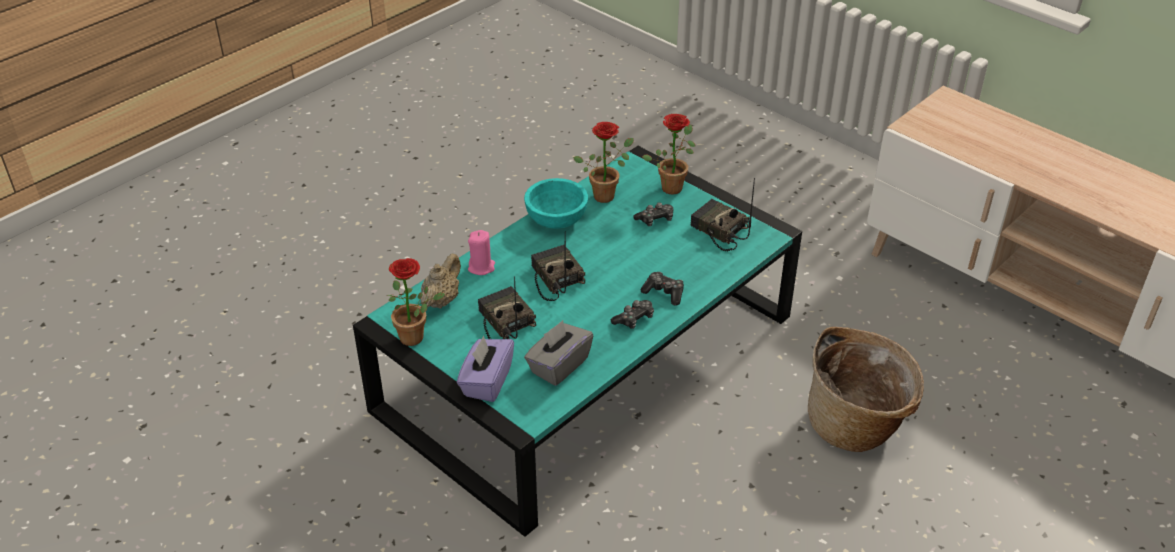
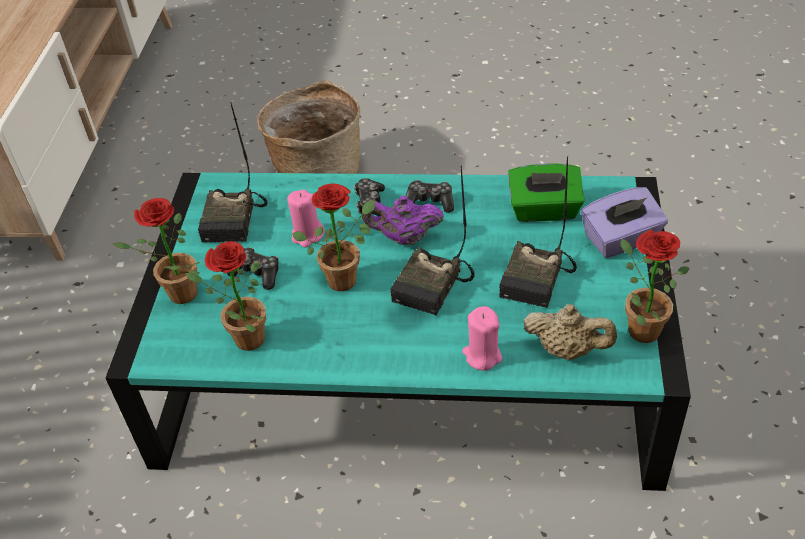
camera: 125 degrees left, 5 degrees up
beige teapot [420,254,461,309] -> beige teapot turned 150 degrees counterclockwise [524,304,617,360]
turquoise bowl [524,178,588,229] -> none
grey tissue box [524,320,594,386] -> green tissue box [508,164,585,222]
none -> pink candle [287,190,324,248]
none -> potted plant [292,183,375,291]
none -> purple teapot [362,196,444,245]

